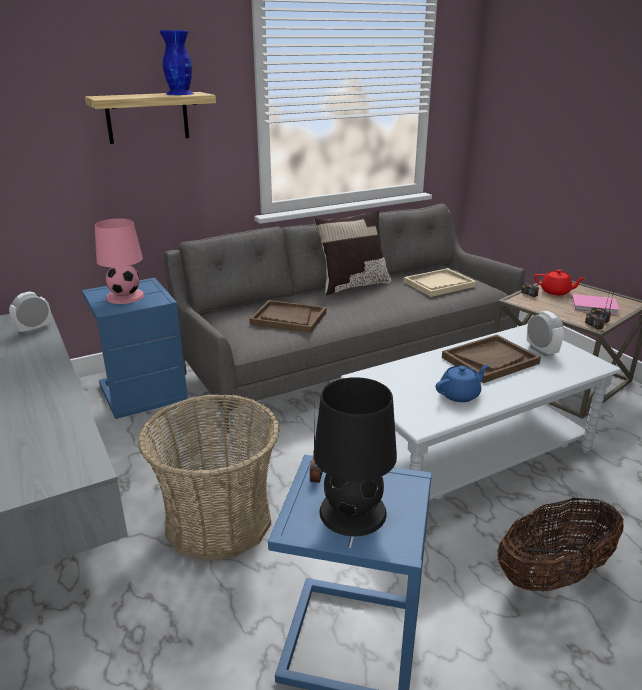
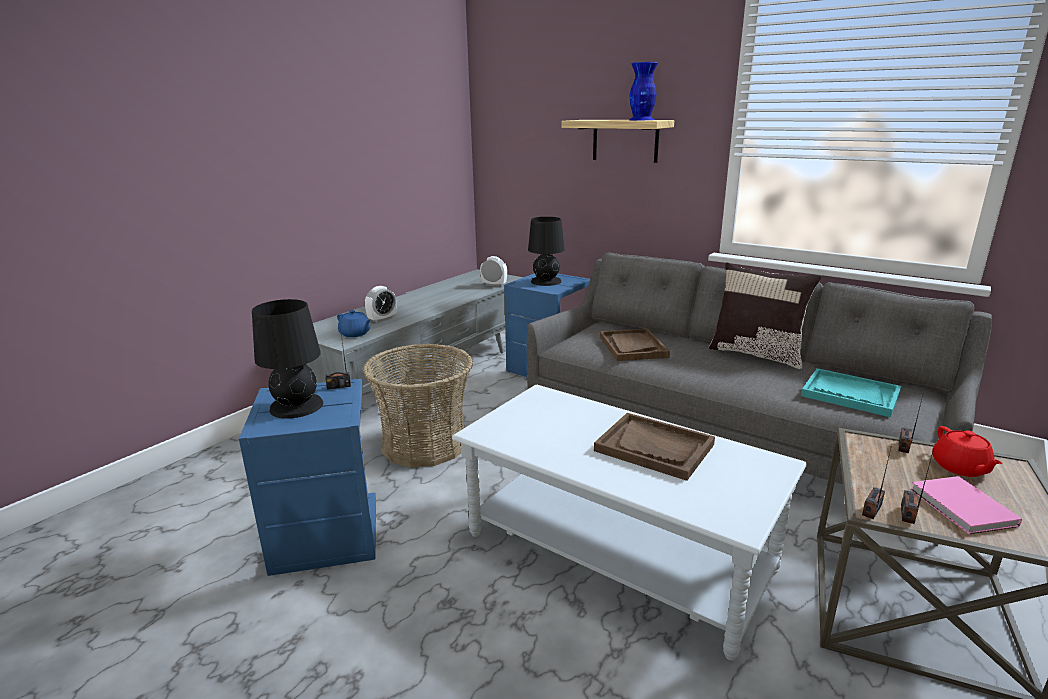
camera: 65 degrees right, 5 degrees down
pink table lamp [95,218,144,304] -> black table lamp [528,217,565,286]
beige tray [404,268,476,297] -> turquoise tray [801,368,901,417]
blue teapot [436,365,489,402] -> blue teapot moved to [337,310,371,337]
basket [497,498,624,591] -> none
alarm clock [527,311,564,356] -> alarm clock moved to [365,286,396,323]

